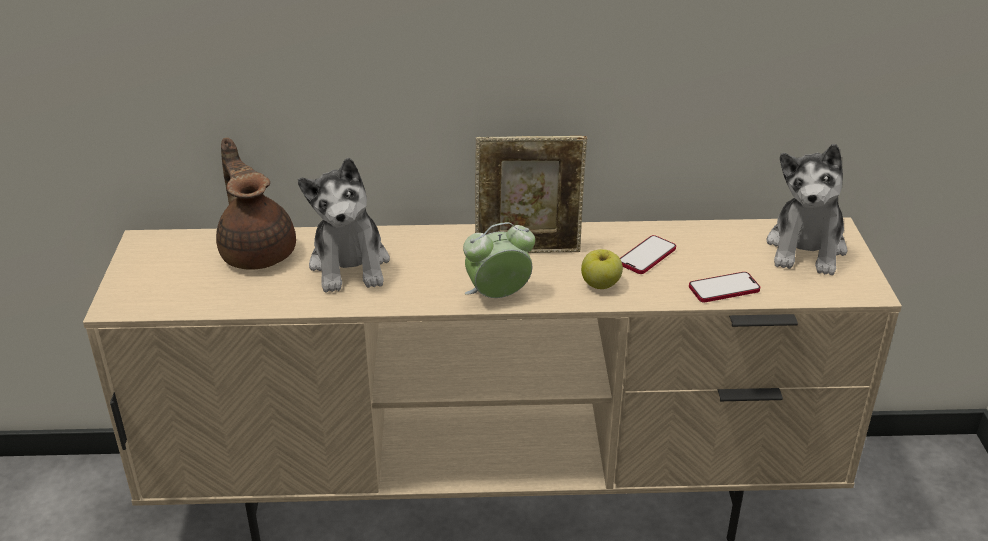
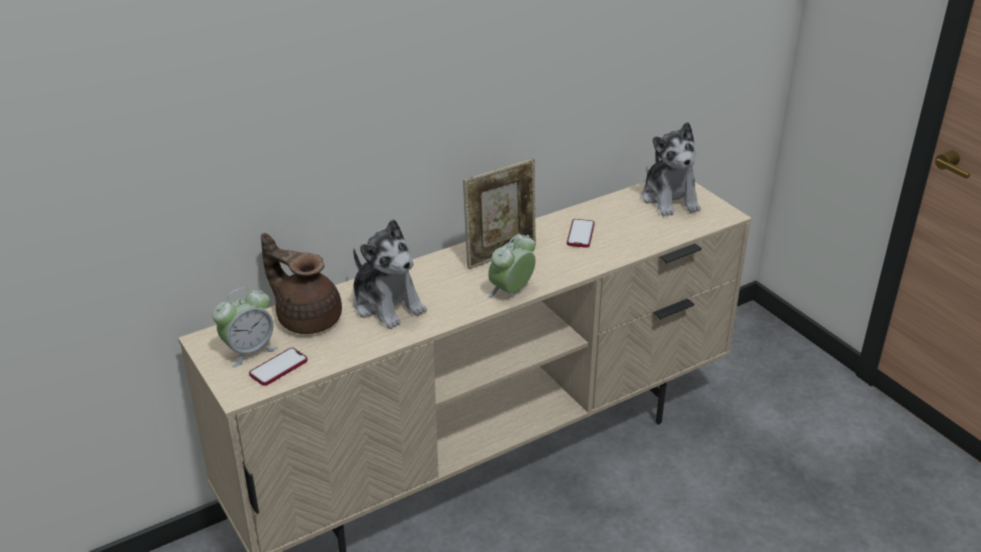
camera: 30 degrees left, 0 degrees up
apple [581,249,623,289] -> none
phone [689,272,760,302] -> phone moved to [249,348,308,386]
none -> alarm clock [212,288,278,367]

